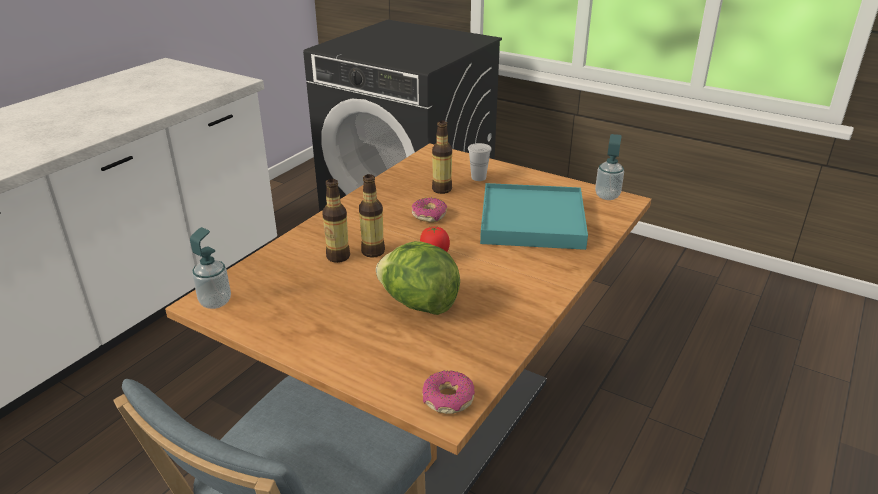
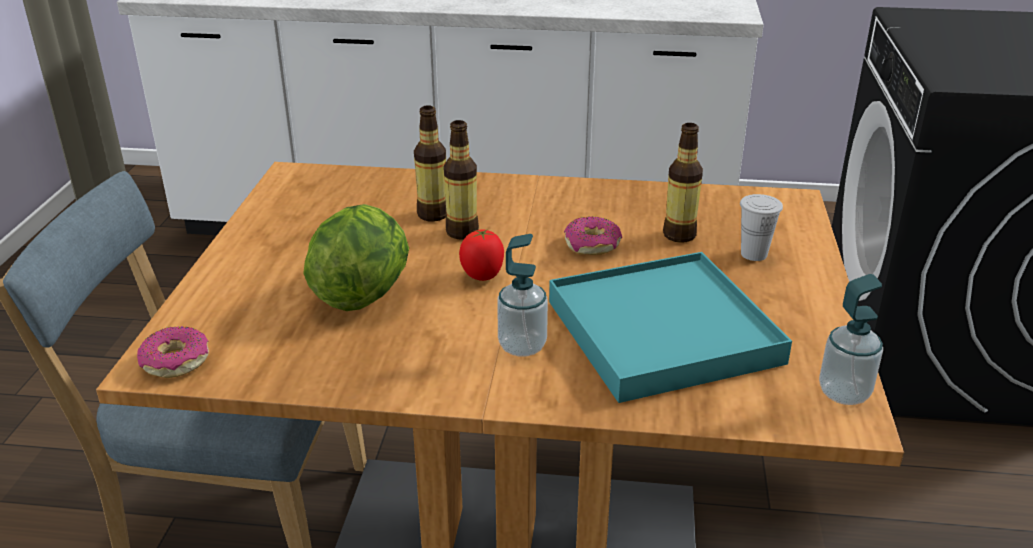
camera: 65 degrees right, 0 degrees up
soap dispenser [190,227,231,309] -> soap dispenser moved to [497,234,548,357]

